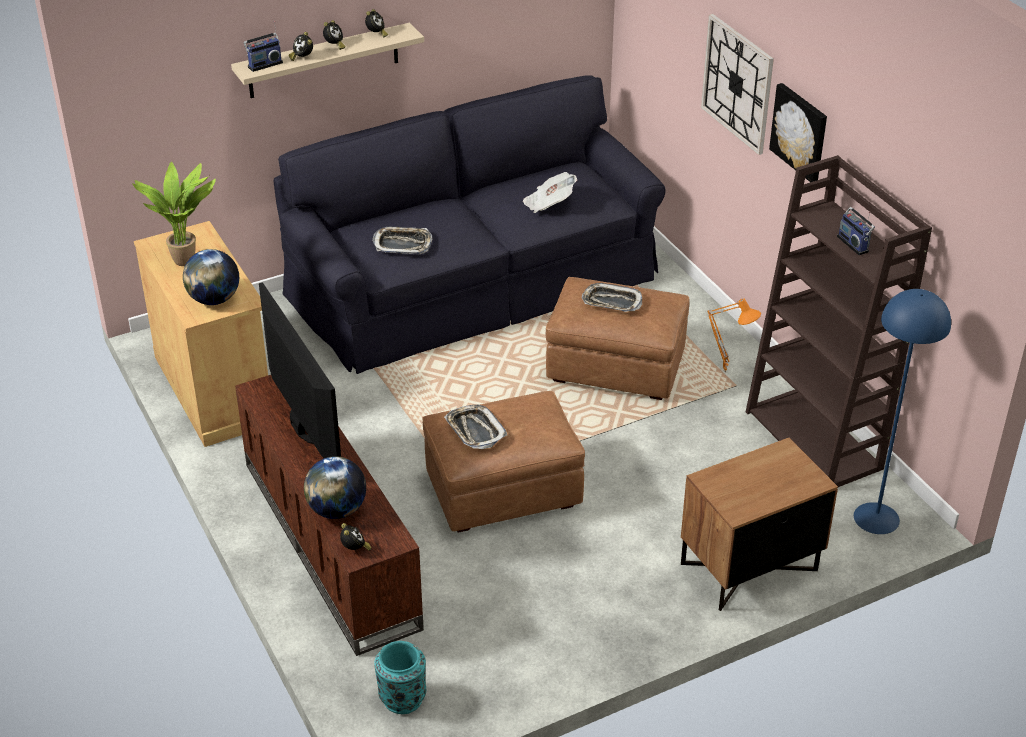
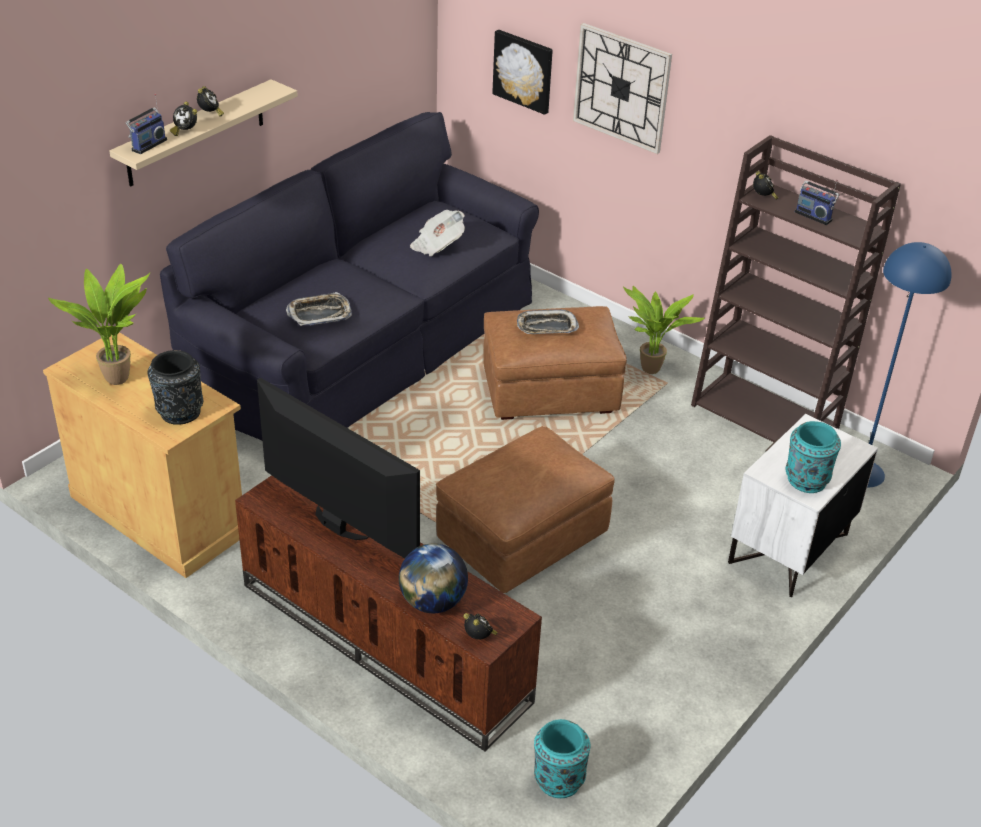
camera: 25 degrees left, 0 degrees up
globe [183,249,239,305] -> black vase [147,350,203,425]
alarm clock [365,9,388,38] -> alarm clock moved to [753,171,778,199]
tray [444,405,507,449] -> none
brown nightstand [681,438,838,611] -> white nightstand [728,414,878,597]
orange table lamp [707,298,761,373] -> potted plant [623,286,705,374]
picture [769,83,827,182] -> picture moved to [492,30,553,115]
none -> turquoise vase [785,421,841,493]

